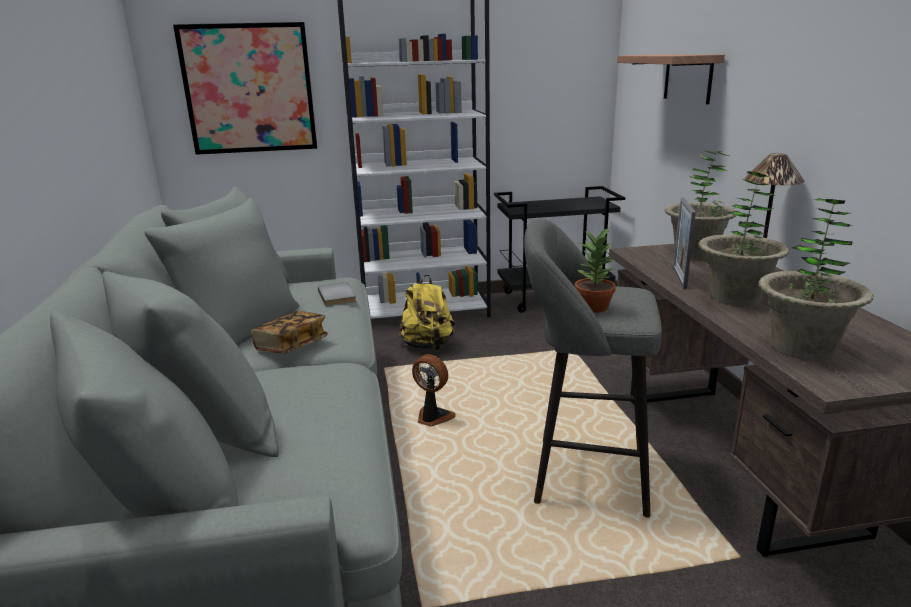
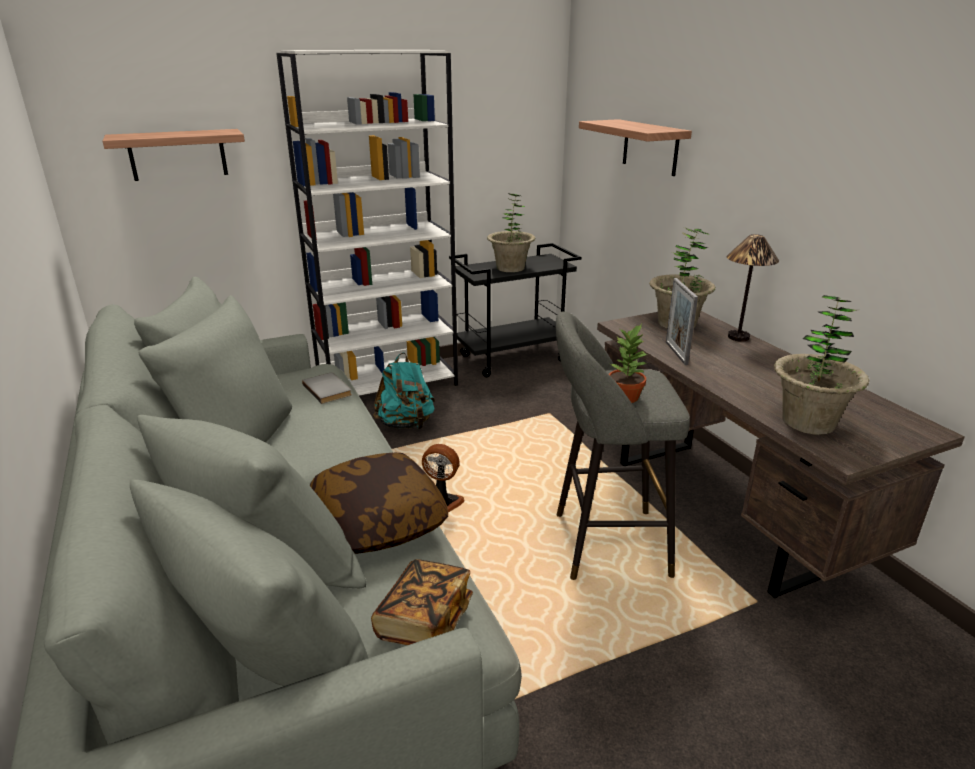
camera: 15 degrees left, 5 degrees up
picture [173,22,317,155] -> shelf [103,129,245,181]
book [251,311,328,354] -> book moved to [371,559,473,645]
yellow backpack [397,275,455,350] -> turquoise backpack [373,352,435,429]
potted plant [698,171,789,306] -> potted plant moved to [487,193,535,272]
none -> pillow [310,452,448,554]

